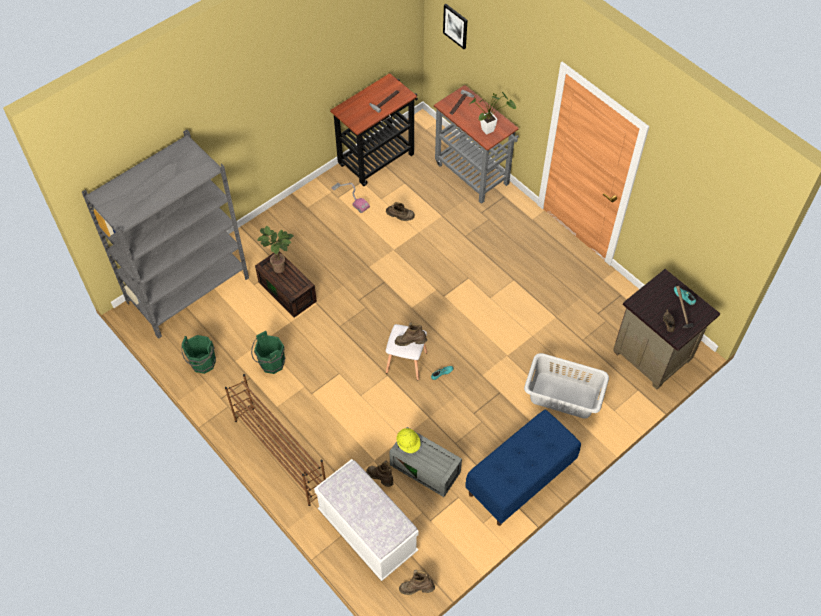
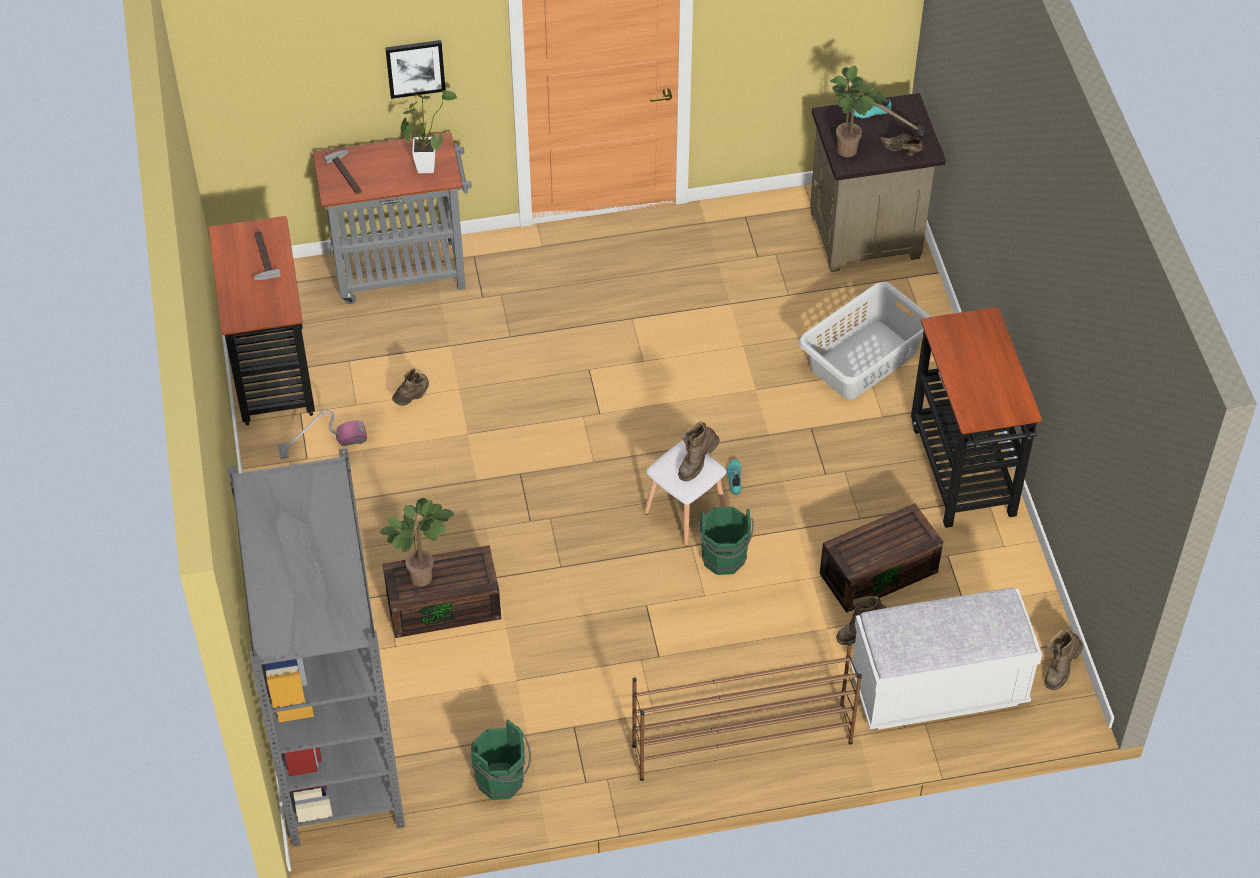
camera: 60 degrees left, 5 degrees down
green bucket [251,331,285,374] -> green bucket moved to [698,507,754,575]
grey storage box [389,427,462,497] -> brown storage box [820,503,943,613]
yellow hard hat [397,428,421,453] -> none
picture [443,4,467,49] -> picture moved to [385,40,446,99]
blue bench [465,410,581,526] -> black cart [911,307,1042,528]
none -> potted plant [830,66,886,157]

